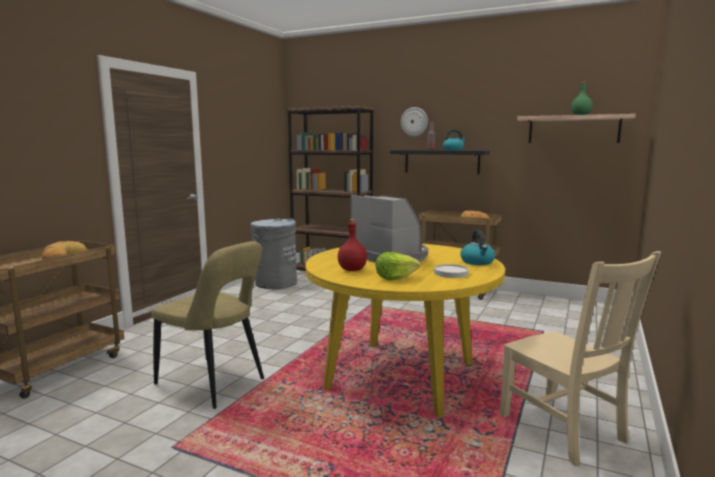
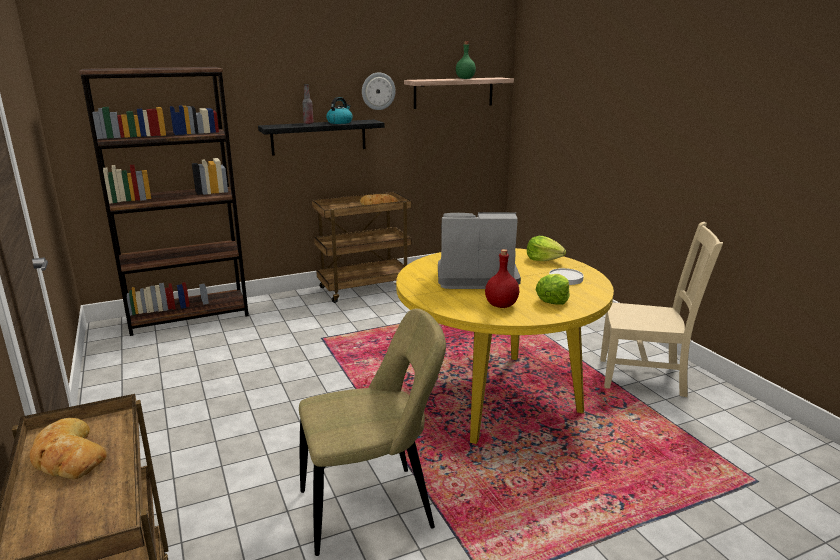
camera: 50 degrees left, 10 degrees up
grey trash can [250,218,297,289] -> none
wall clock [401,107,428,136] -> wall clock moved to [362,73,396,110]
kettle [460,230,495,265] -> lettuce [527,236,566,261]

